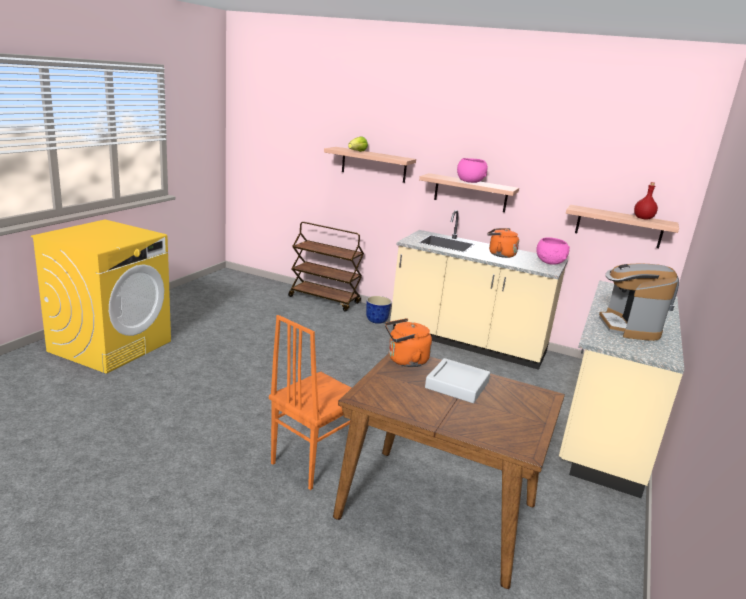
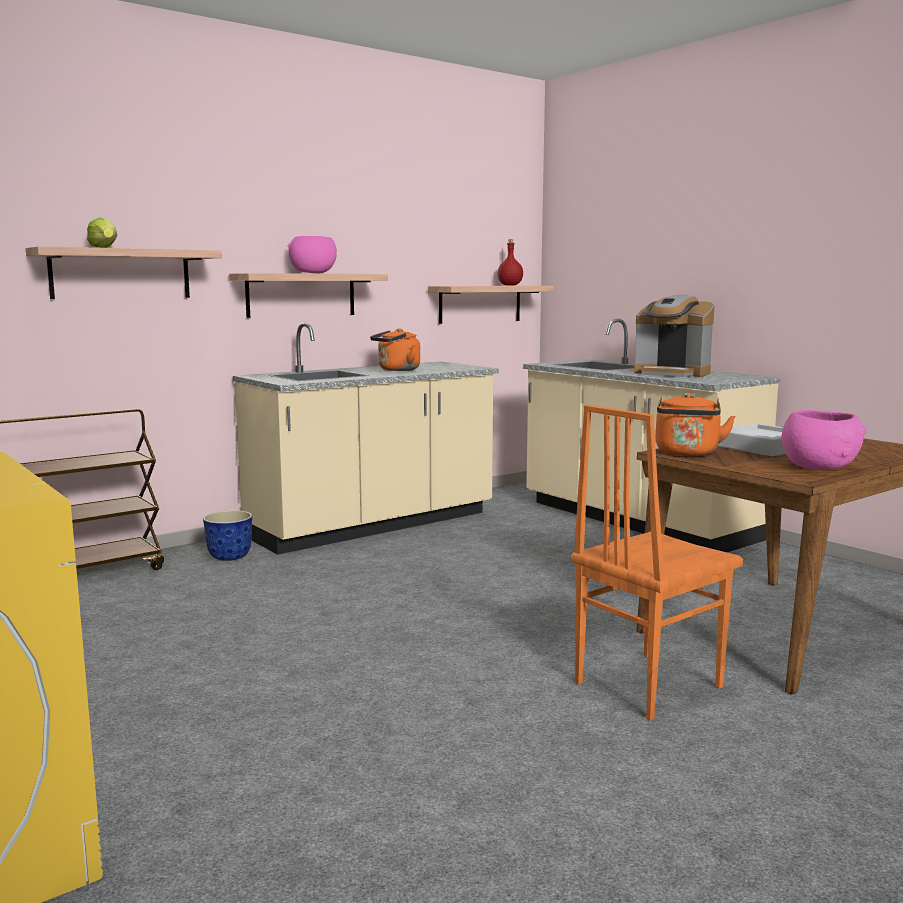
camera: 60 degrees left, 10 degrees down
orange chair [269,315,352,490] -> orange chair turned 75 degrees clockwise [571,405,743,720]
pink bowl [536,237,570,265] -> pink bowl moved to [782,410,867,470]

